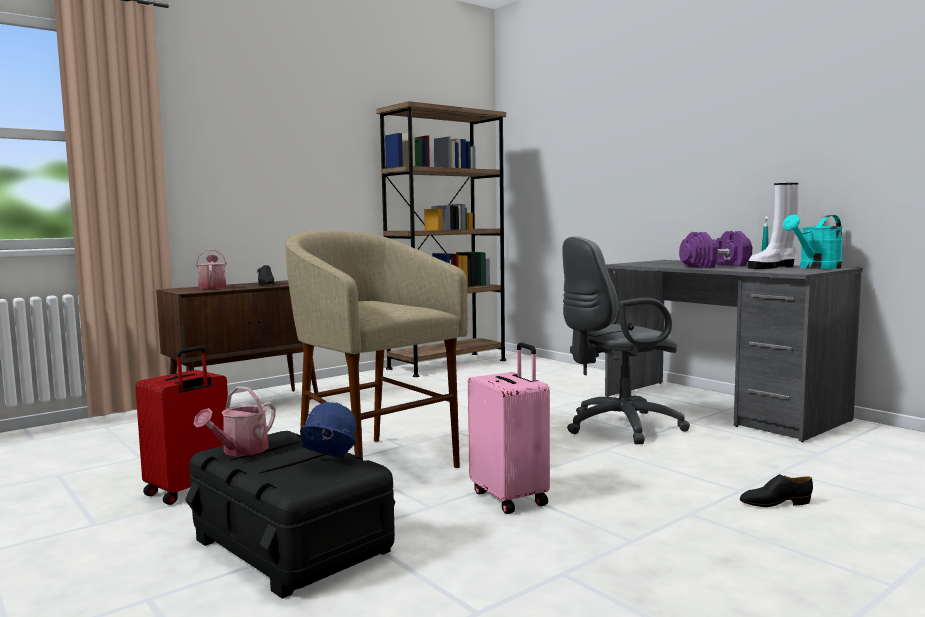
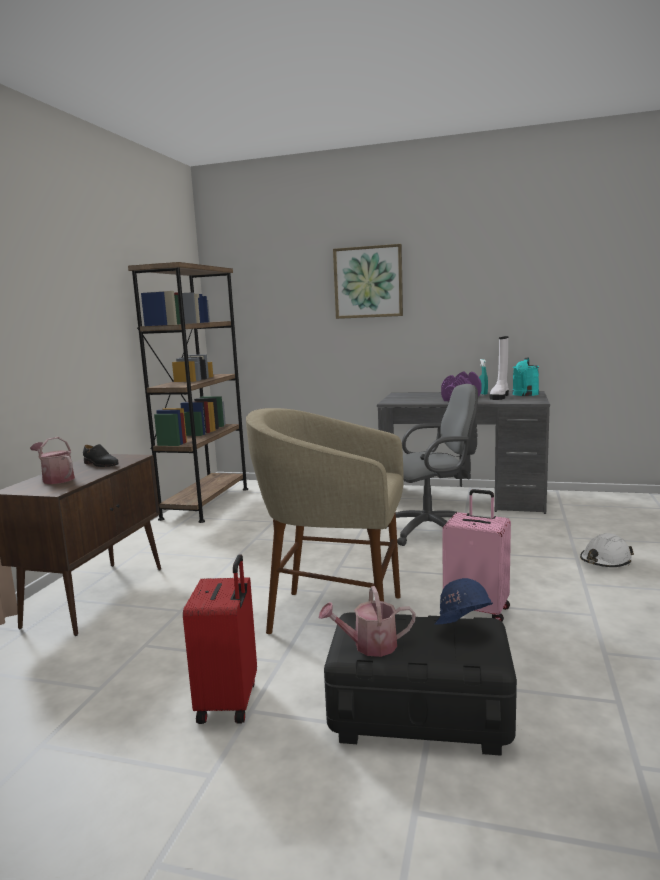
camera: 35 degrees left, 5 degrees up
watering can [194,386,275,456] -> watering can turned 90 degrees clockwise [318,586,416,657]
grey office chair [562,236,690,444] -> grey office chair turned 135 degrees counterclockwise [396,384,478,546]
black shoe [740,474,813,507] -> white hard hat [580,533,634,567]
none -> picture [333,244,403,319]

